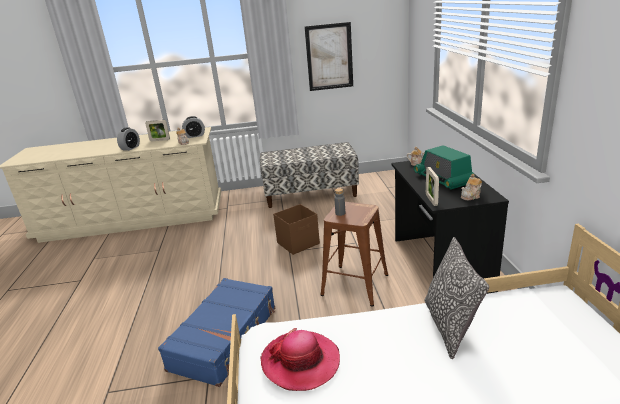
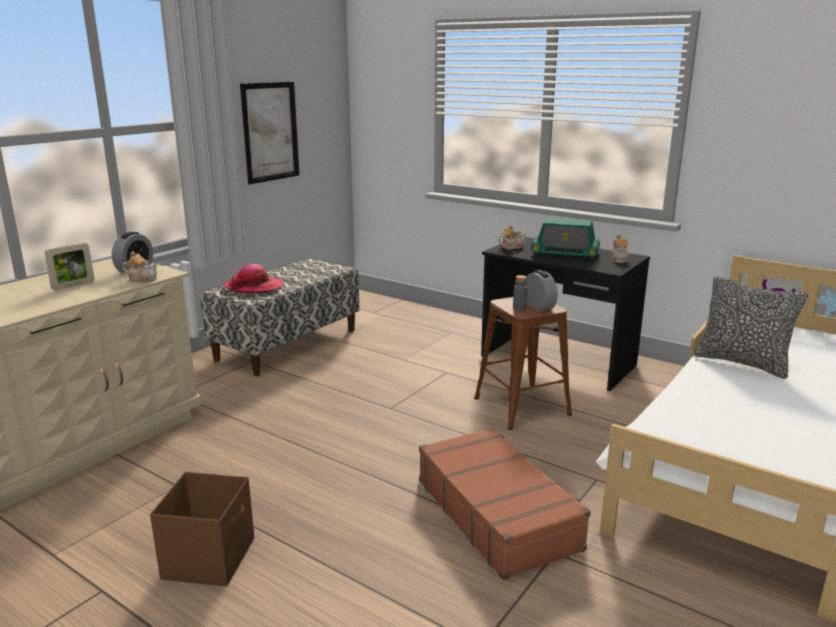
camera: 50 degrees left, 5 degrees down
alarm clock [117,128,140,151] -> alarm clock moved to [525,270,558,311]
blue suitcase [158,278,275,387] -> brown suitcase [419,427,591,580]
hat [260,328,340,391] -> hat moved to [224,264,284,294]
brown storage box [273,204,320,255] -> brown storage box moved to [150,472,254,587]
picture frame [426,167,439,206] -> none

